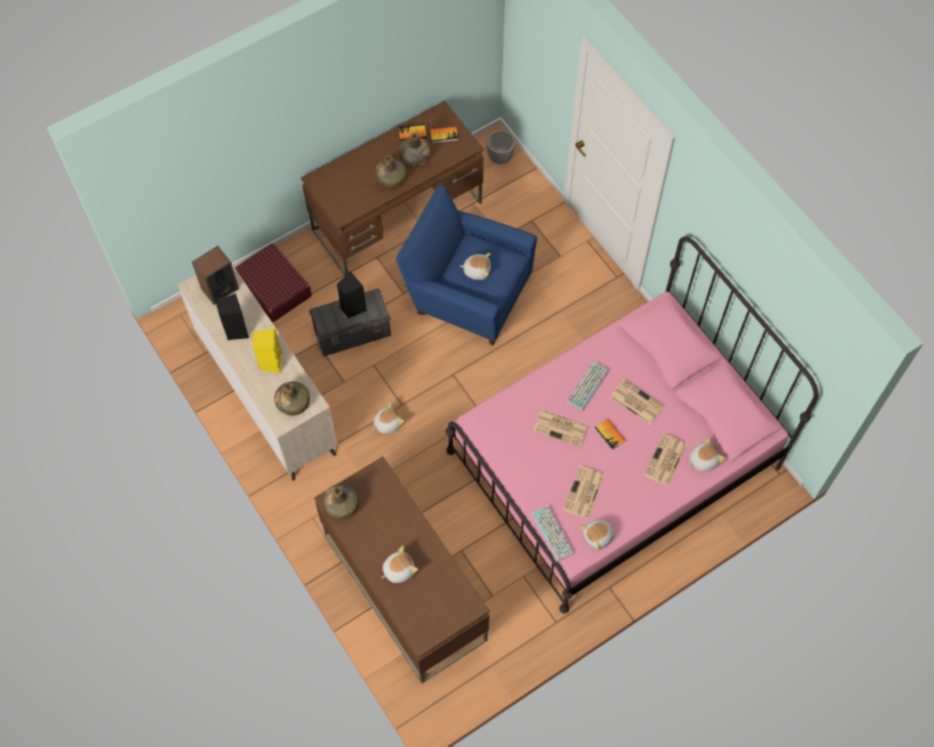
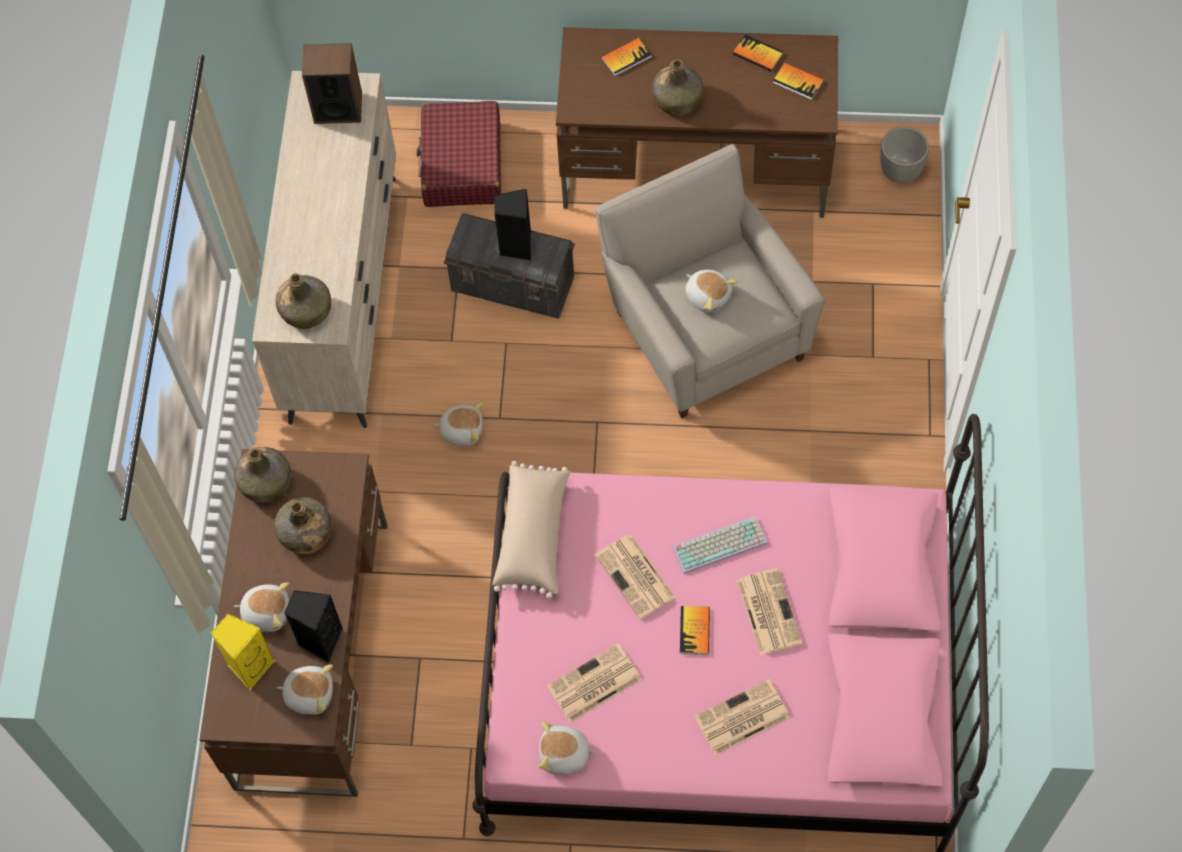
camera: 40 degrees right, 0 degrees up
black speaker [216,293,249,340] -> black speaker moved to [284,590,343,663]
yellow speaker [252,328,282,373] -> yellow speaker moved to [210,614,275,690]
blue armchair [396,185,537,345] -> beige armchair [595,144,825,418]
green bottle [399,133,431,167] -> green bottle moved to [274,497,332,554]
keyboard [531,505,574,562] -> none
plush toy [689,437,726,472] -> plush toy moved to [276,664,333,715]
none -> beige pillow [492,461,570,598]
none -> book [601,38,652,76]

